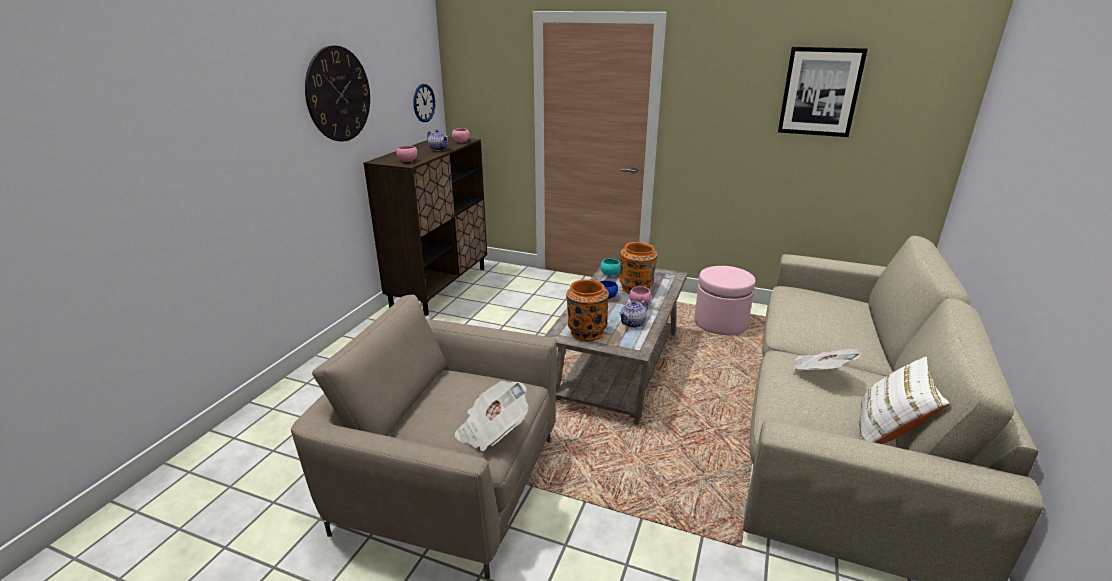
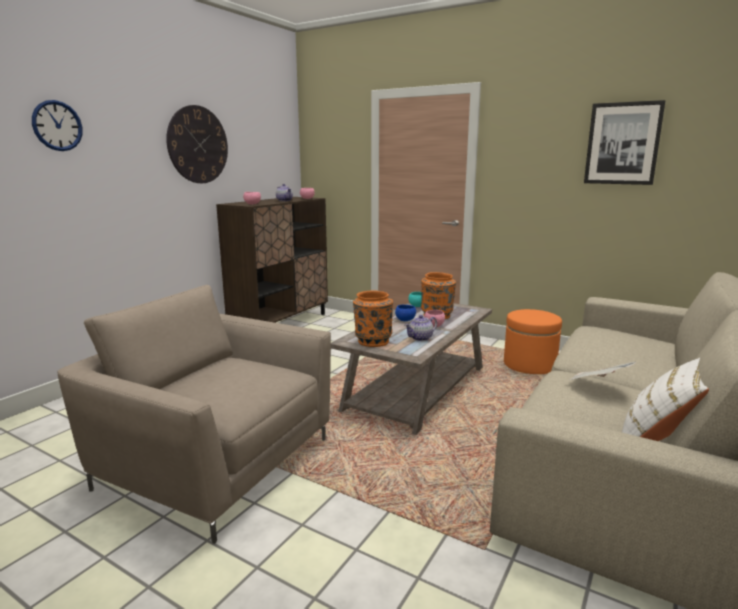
camera: 10 degrees right, 10 degrees down
wall clock [413,84,435,122] -> wall clock moved to [32,100,82,151]
newspaper [455,381,529,451] -> none
pink ottoman [694,266,756,335] -> orange ottoman [504,309,562,374]

